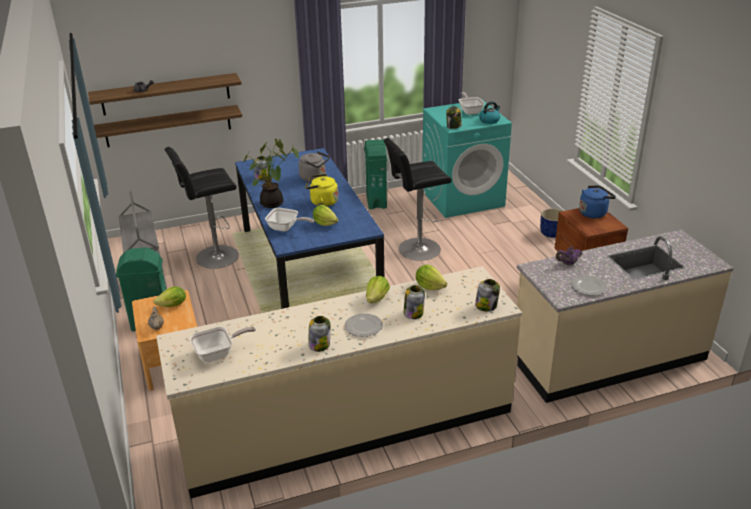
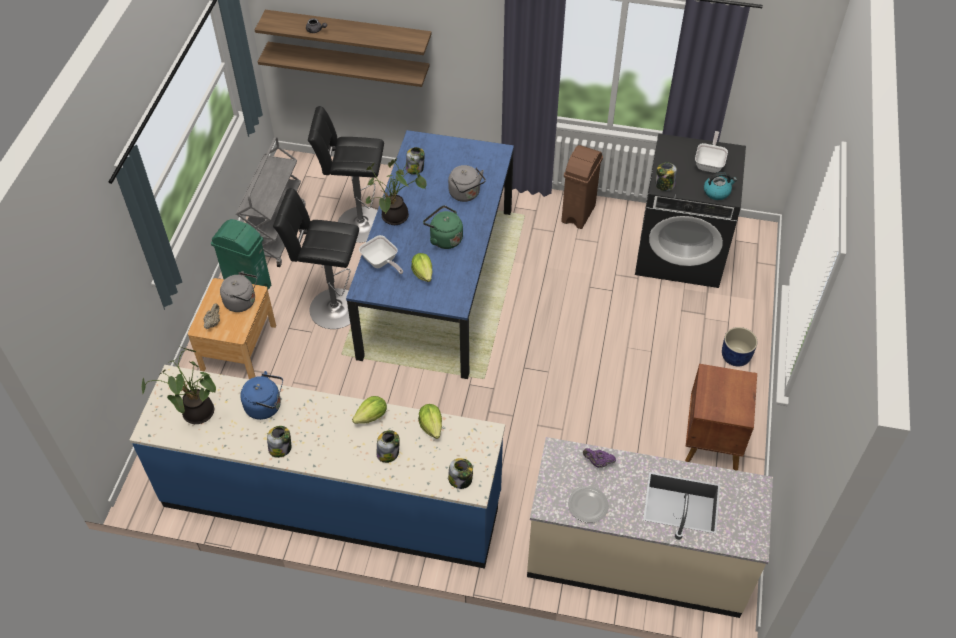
camera: 30 degrees right, 20 degrees up
lettuce [153,286,186,307] -> grey kettle [220,271,257,312]
beige counter [156,266,522,499] -> blue counter [130,365,505,569]
frying pan [190,327,256,362] -> potted plant [142,347,216,424]
yellow kettle [305,174,338,207] -> green kettle [423,205,463,249]
plate [345,313,383,337] -> none
green trash can [364,140,387,209] -> brown trash can [561,145,603,229]
black stool [383,138,452,261] -> black stool moved to [273,188,359,329]
turquoise washing machine [422,100,512,218] -> black washing machine [635,134,746,288]
blue kettle [579,186,616,218] -> blue kettle moved to [240,371,283,420]

